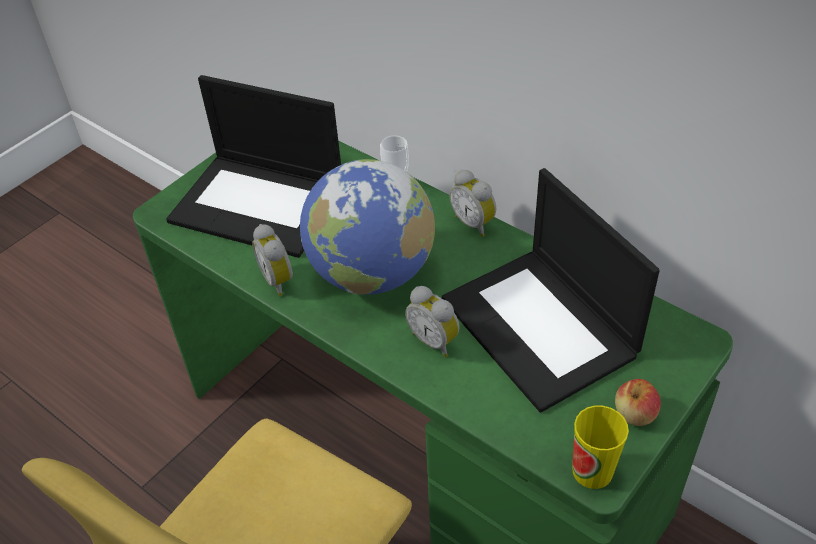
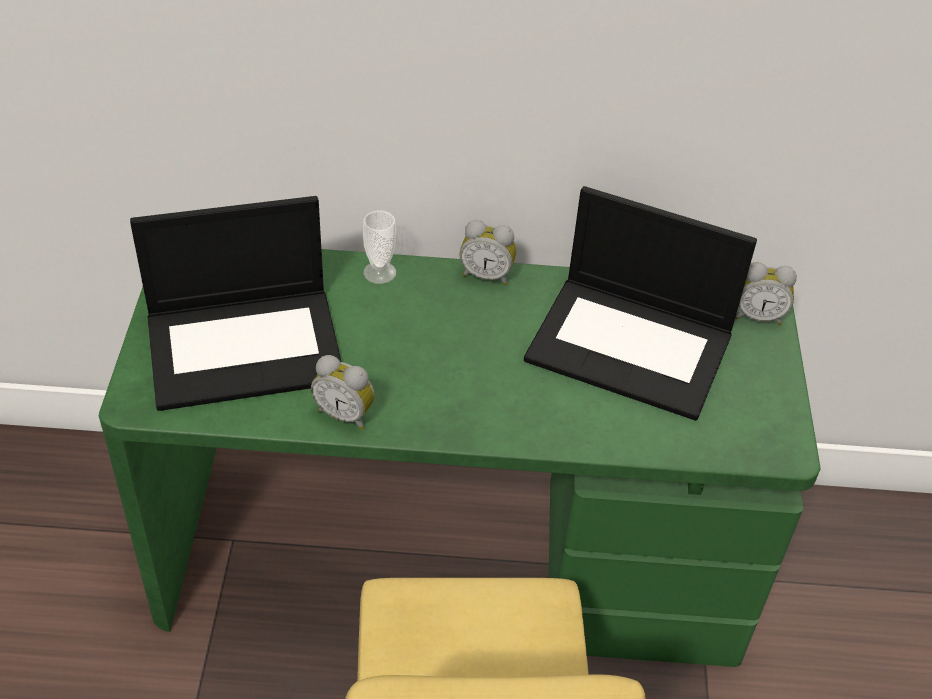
camera: 40 degrees left, 0 degrees up
globe [300,159,435,295] -> none
alarm clock [405,286,460,357] -> alarm clock moved to [735,262,797,325]
cup [572,405,629,489] -> none
apple [615,379,661,426] -> none

